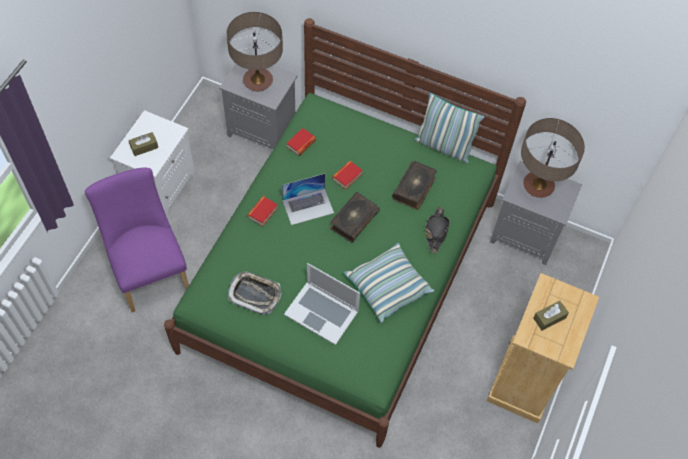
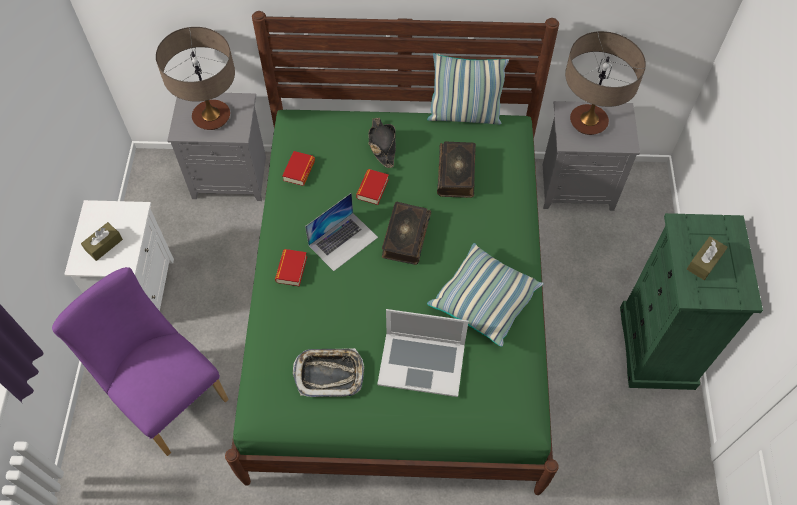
camera: 20 degrees left, 0 degrees up
black hat [425,207,450,253] -> black hat moved to [368,118,396,168]
beige dresser [487,273,599,424] -> green dresser [620,213,763,390]

